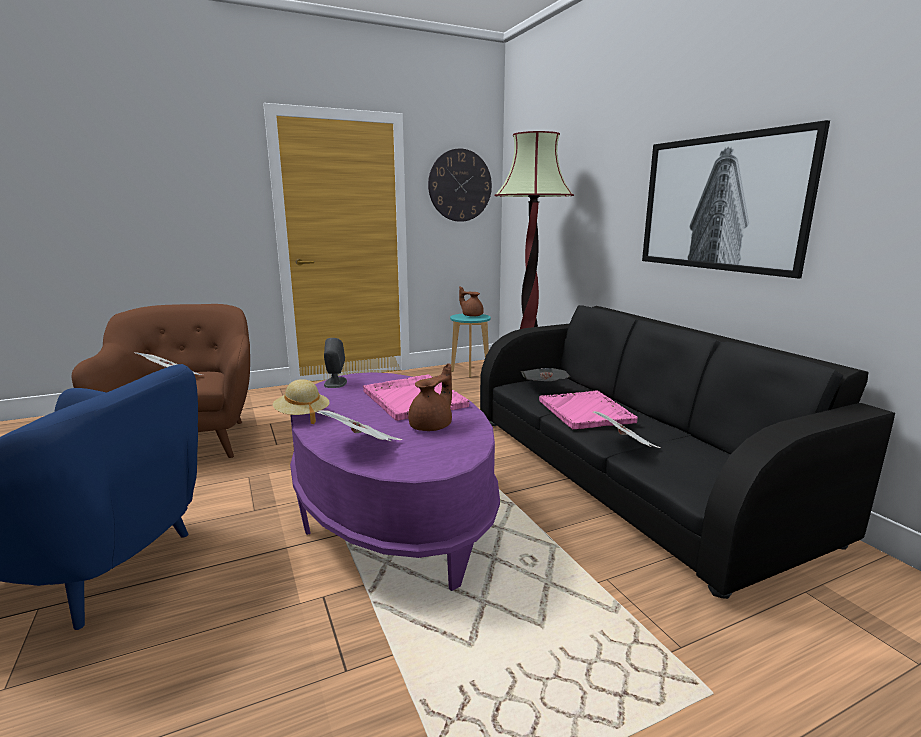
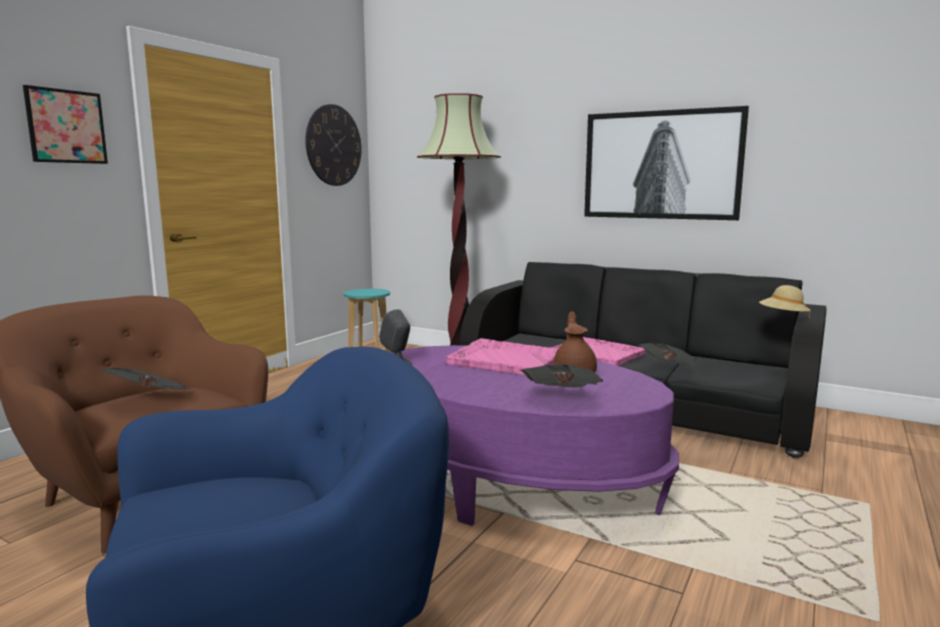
camera: 35 degrees left, 5 degrees down
beige hat [273,379,330,424] -> beige hat moved to [759,285,811,319]
brown teapot [459,286,484,317] -> none
newspaper [521,368,570,381] -> none
none -> picture [23,85,108,164]

